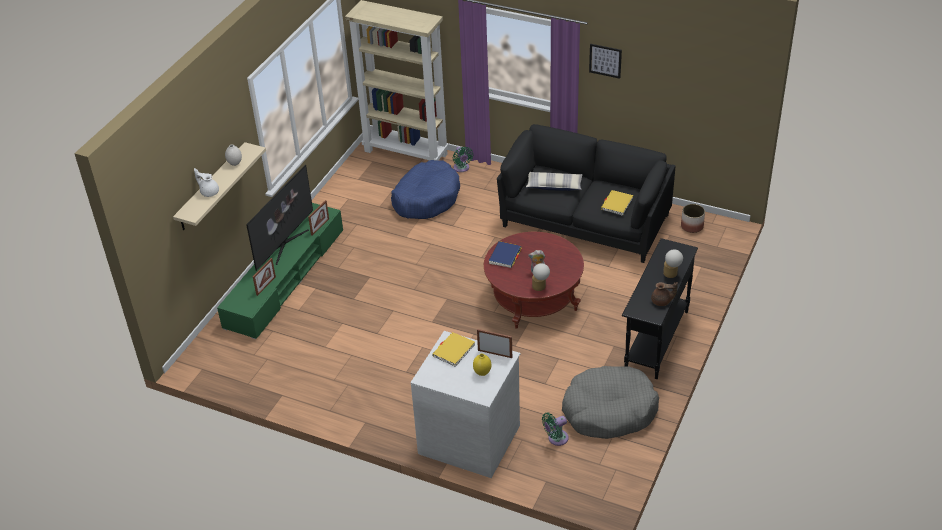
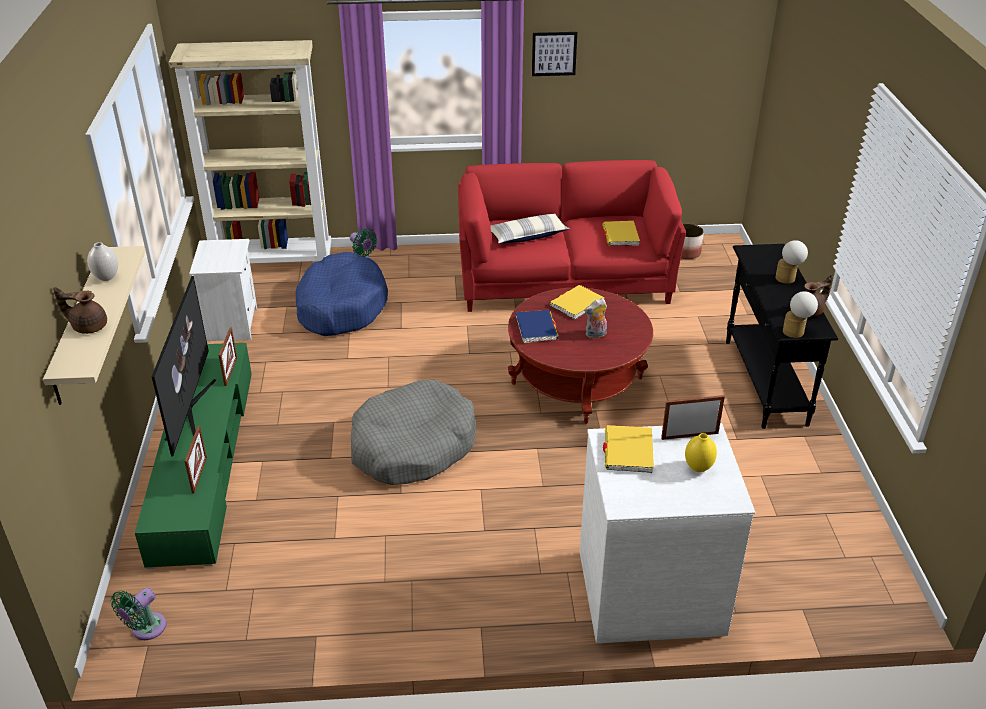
camera: 30 degrees left, 5 degrees down
white teapot [194,168,219,197] -> brown teapot [53,287,107,334]
black sofa [497,124,675,263] -> red sofa [458,160,686,312]
table lamp [532,263,550,291] -> table lamp moved to [783,291,818,338]
green fan [542,413,569,446] -> green fan moved to [111,588,166,640]
grey dog bed [562,366,659,439] -> grey dog bed moved to [351,380,476,485]
none -> white nightstand [189,239,257,341]
none -> yellow book [550,285,605,320]

